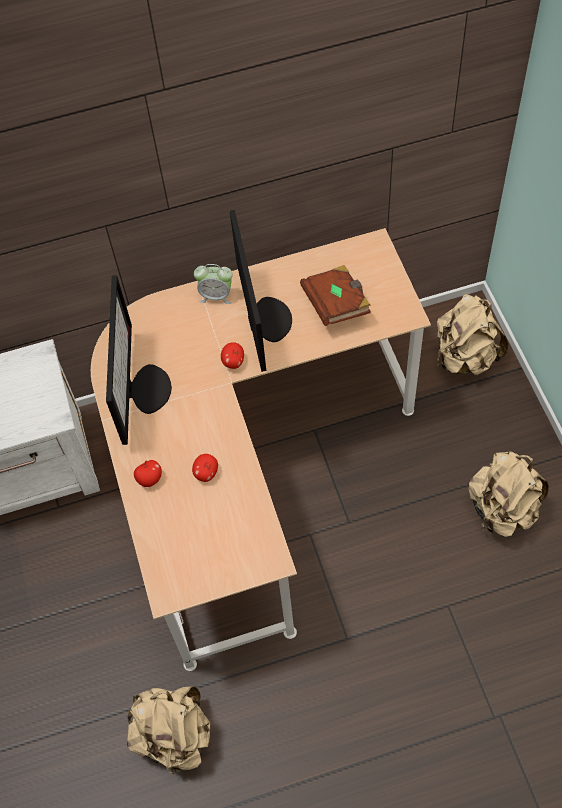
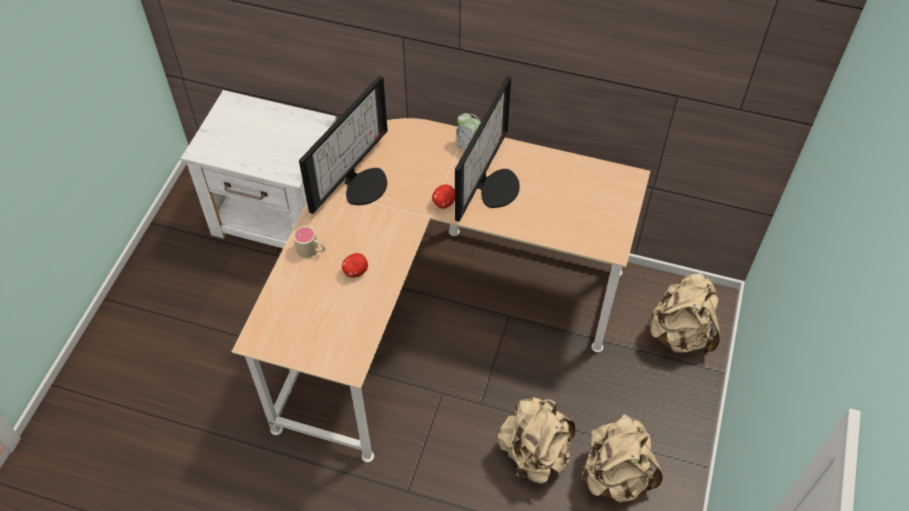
camera: 30 degrees right, 5 degrees down
beige backpack [127,686,210,774] -> beige backpack moved to [497,397,575,484]
apple [134,460,162,487] -> beige mug [293,226,325,258]
brown book [300,265,371,326] -> none

